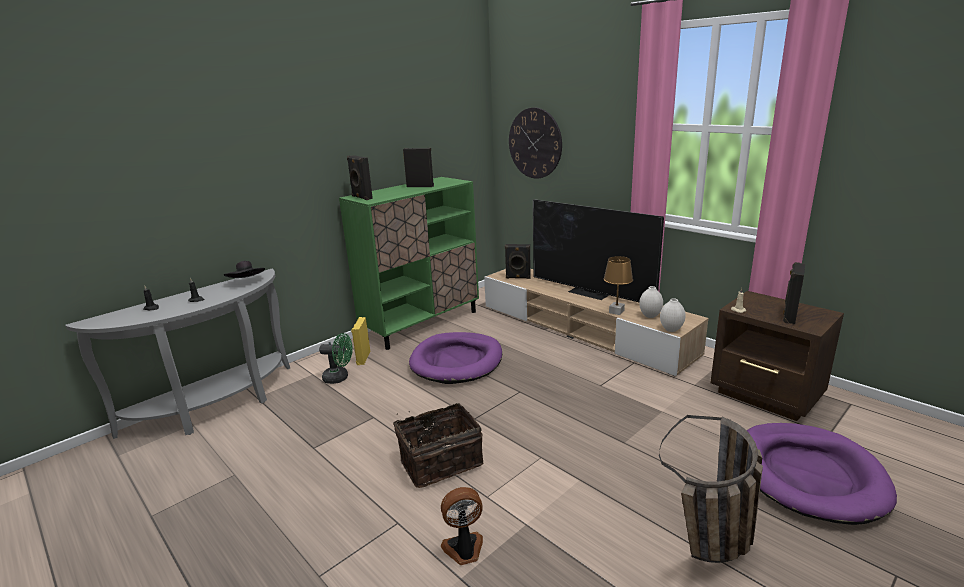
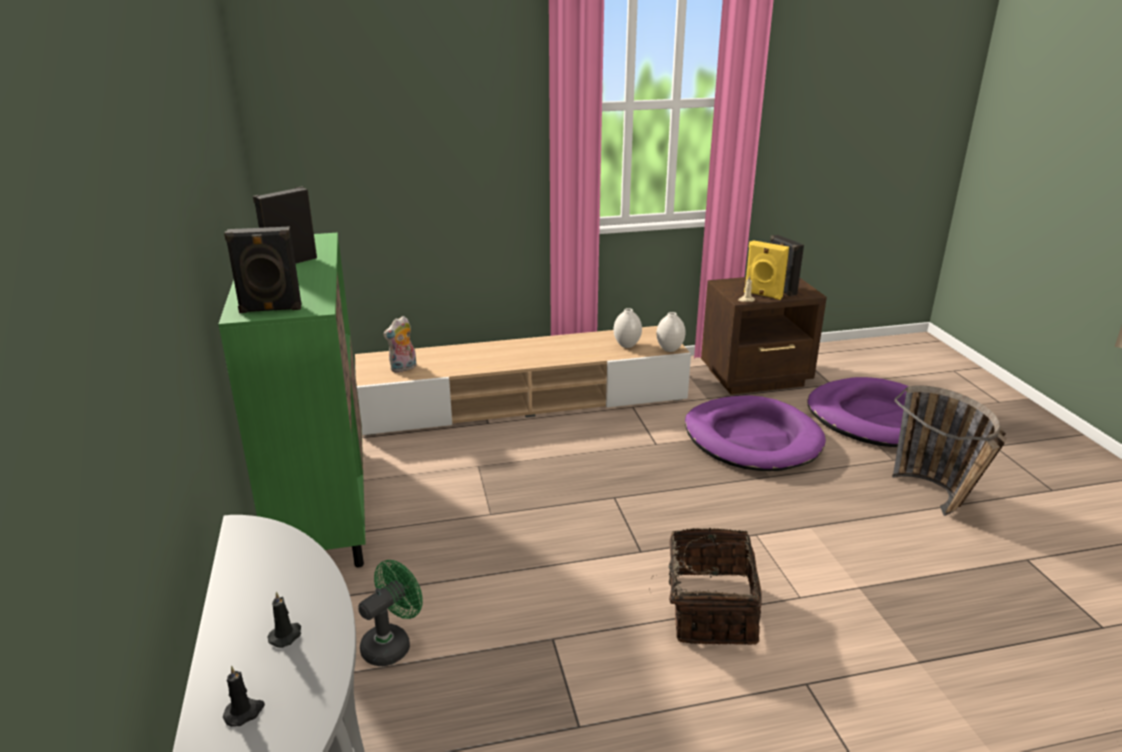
camera: 60 degrees left, 5 degrees up
black hat [224,261,265,278] -> none
yellow speaker [351,317,370,365] -> yellow speaker moved to [744,240,789,300]
purple dog bed [409,332,502,384] -> purple dog bed moved to [685,395,826,471]
fan [441,487,483,565] -> none
black speaker [505,244,531,279] -> plush toy [383,316,416,373]
wall clock [509,108,562,179] -> none
television [533,199,664,302] -> none
brown table lamp [604,256,633,315] -> none

